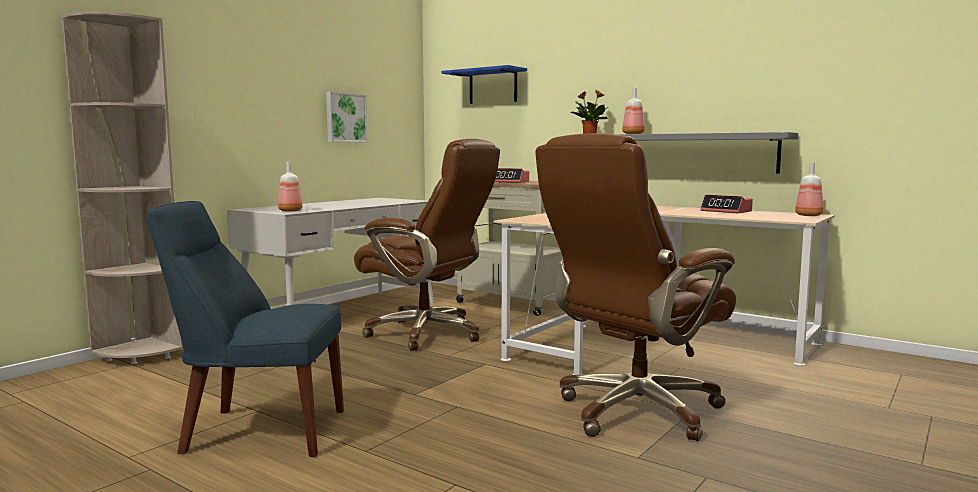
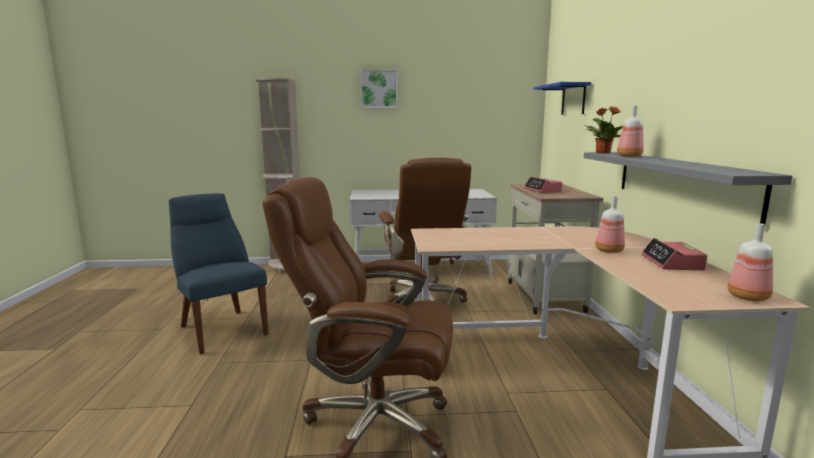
camera: 50 degrees right, 5 degrees up
bottle [278,162,303,212] -> bottle moved to [595,196,625,253]
picture [326,92,368,142] -> picture moved to [360,70,398,108]

